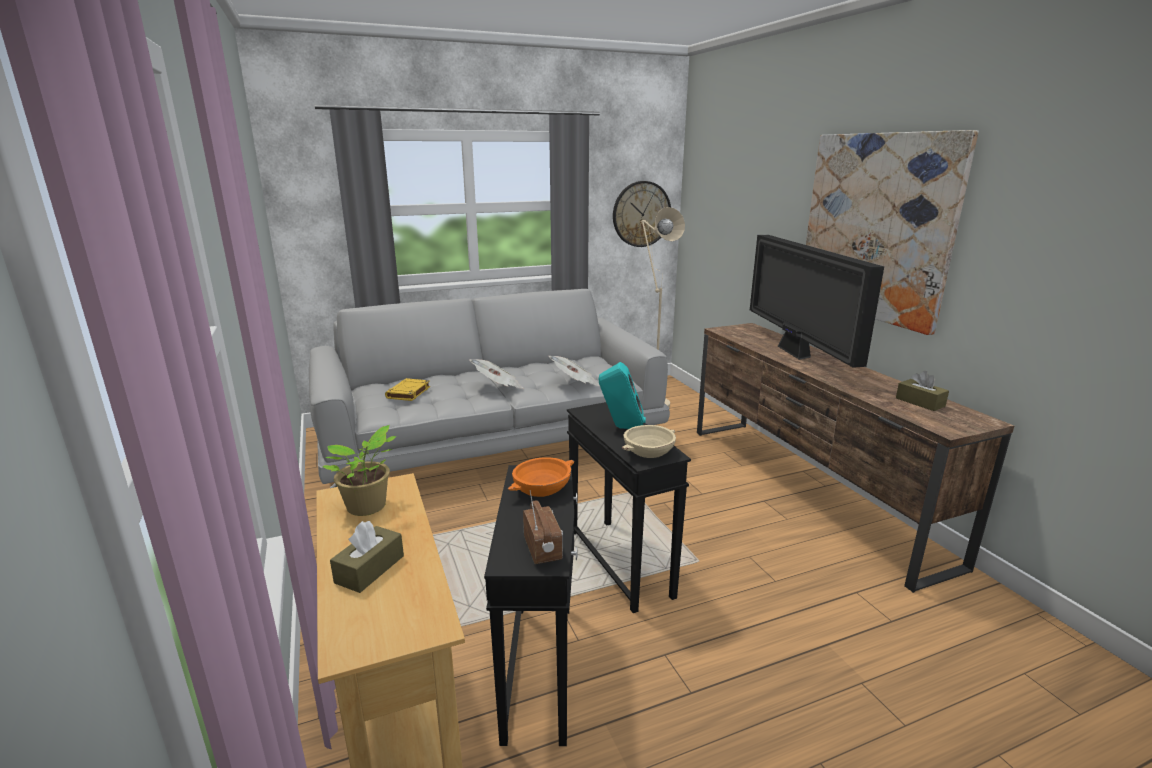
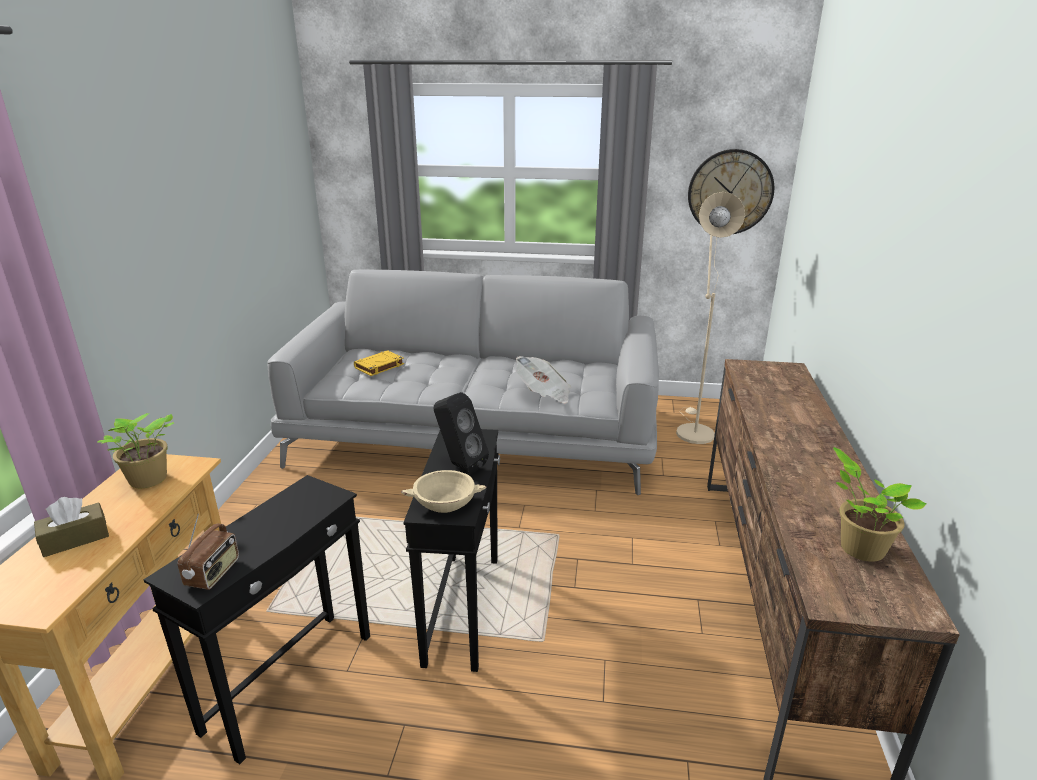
camera: 30 degrees right, 5 degrees up
newspaper [469,359,524,389] -> none
orange bowl [508,457,574,497] -> none
turquoise speaker [599,362,646,429] -> black speaker [433,392,489,474]
television [750,235,884,368] -> none
picture [806,130,978,335] -> none
brown tissue box [896,371,949,411] -> potted plant [833,447,926,562]

